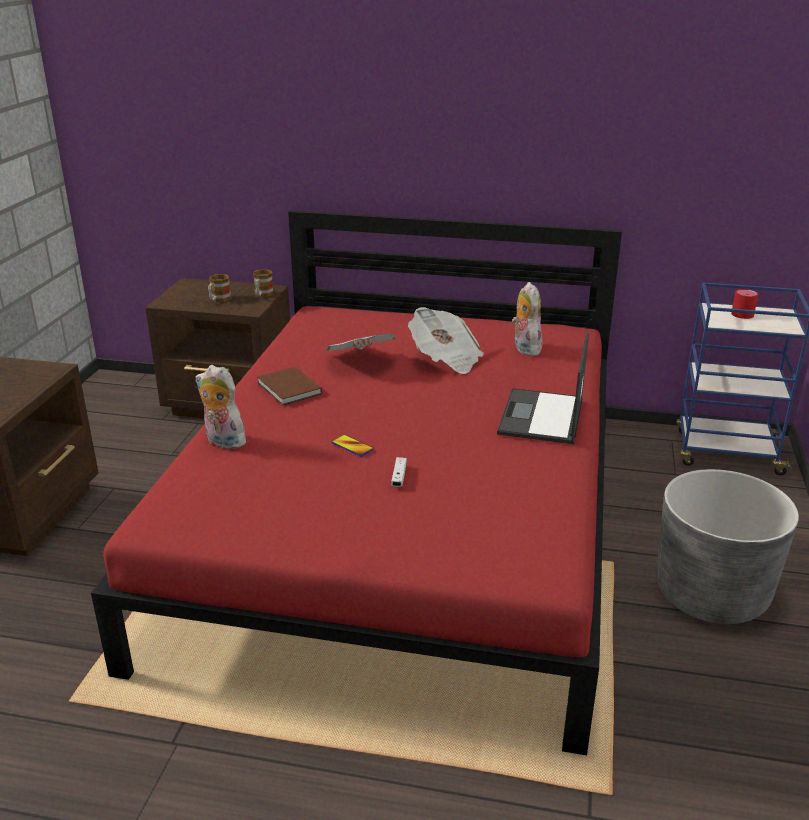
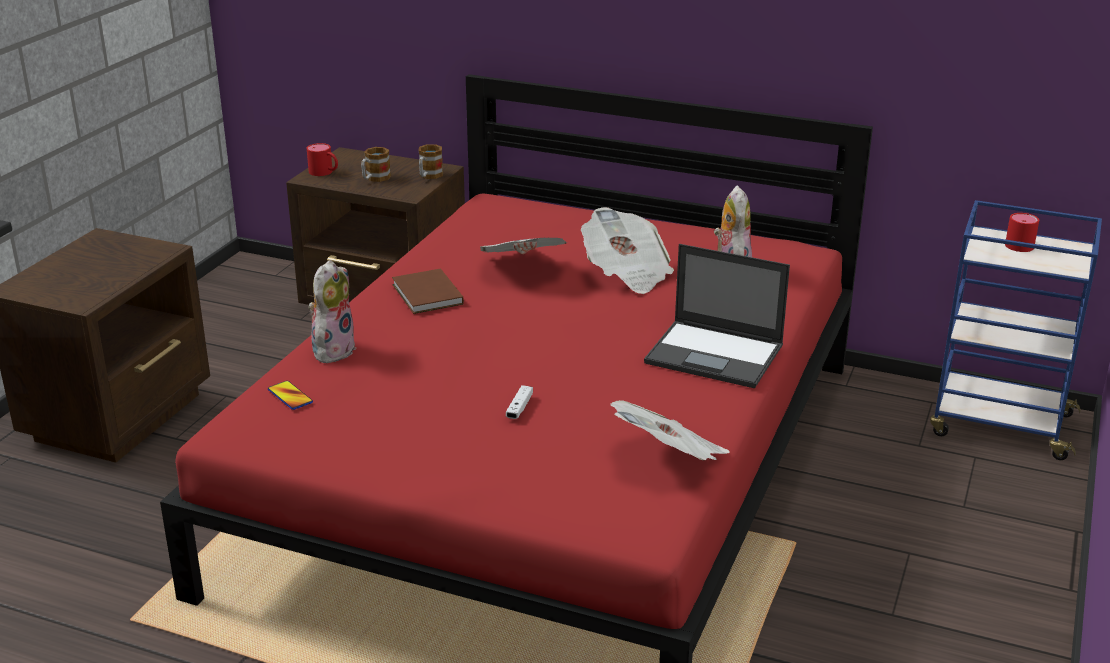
camera: 10 degrees right, 0 degrees up
plush toy [196,365,246,449] -> plush toy turned 75 degrees clockwise [308,260,356,363]
phone [331,435,374,457] -> phone moved to [268,381,313,410]
laptop [497,332,589,444] -> laptop turned 90 degrees counterclockwise [644,244,790,388]
grey planter [656,469,799,624] -> none
none -> red mug [307,143,338,176]
none -> newspaper [610,400,730,461]

